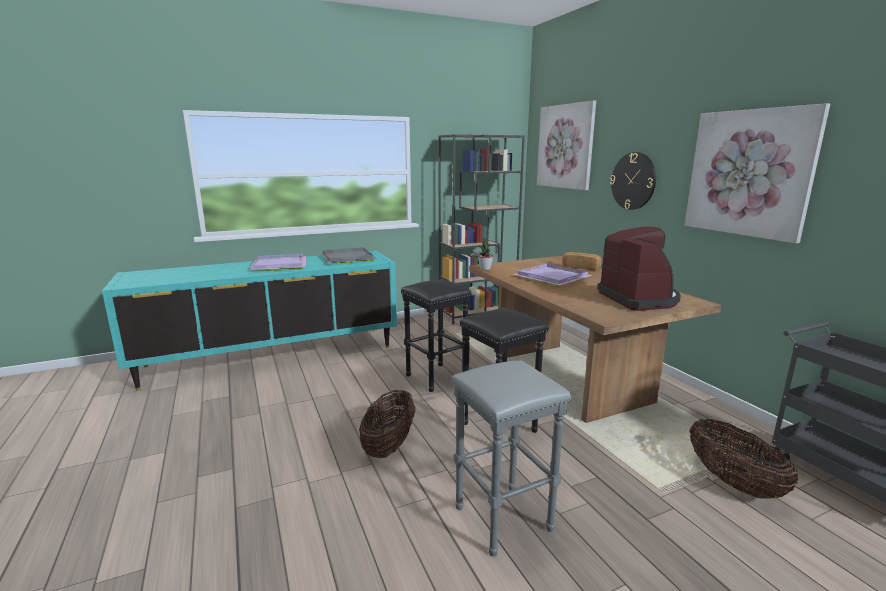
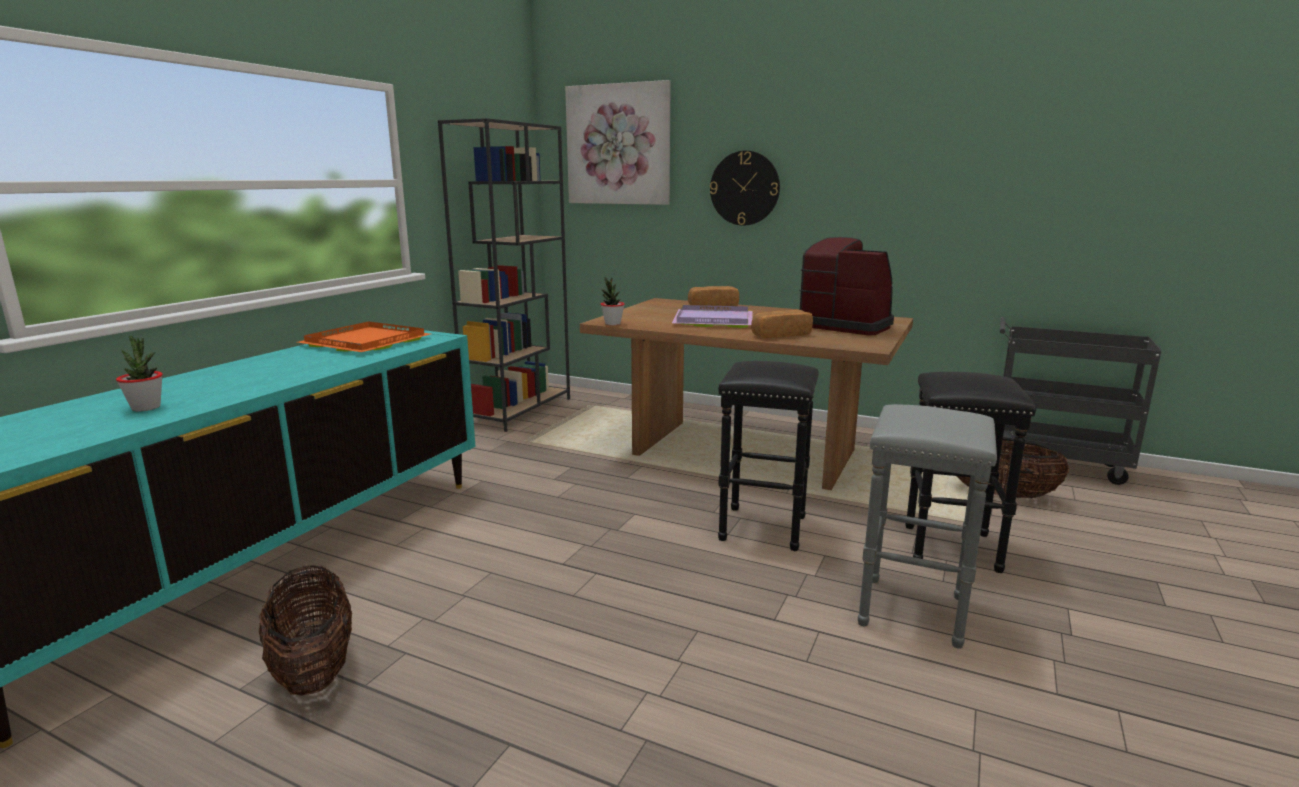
camera: 40 degrees left, 0 degrees up
purple tray [249,254,306,271] -> none
grey tray [320,247,377,263] -> orange tray [298,321,430,352]
basket [359,390,416,458] -> basket moved to [259,565,352,696]
black stool [401,280,471,392] -> black stool moved to [905,372,1036,573]
picture [684,103,830,243] -> none
none -> potted plant [116,336,163,411]
none -> bread [751,310,813,338]

